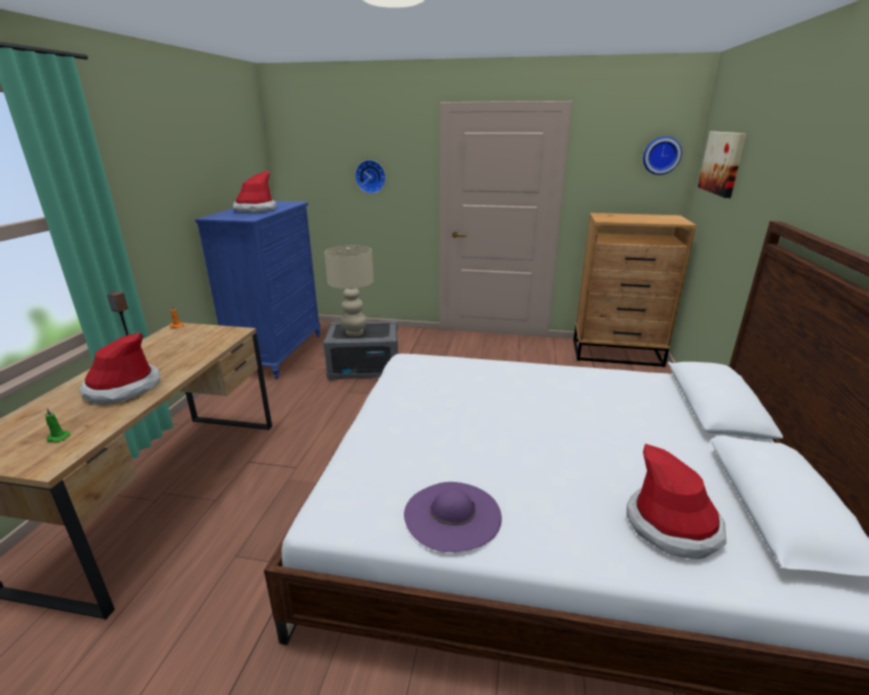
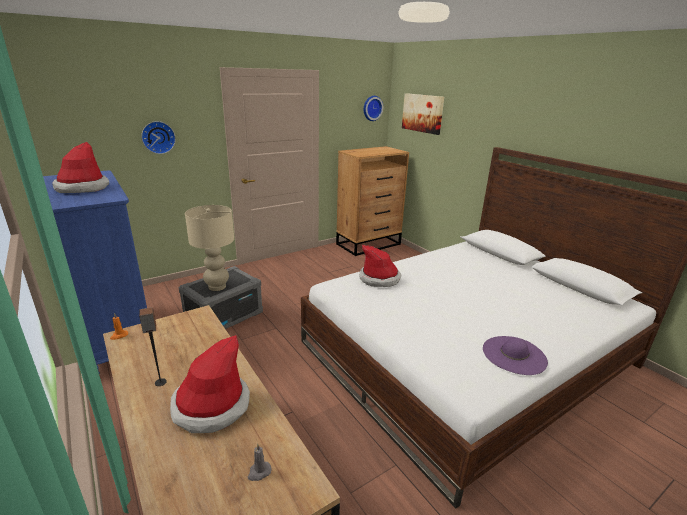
camera: 45 degrees left, 0 degrees up
green candle [45,408,70,442] -> grey candle [248,444,272,481]
hat [626,444,727,559] -> hat moved to [359,245,402,287]

